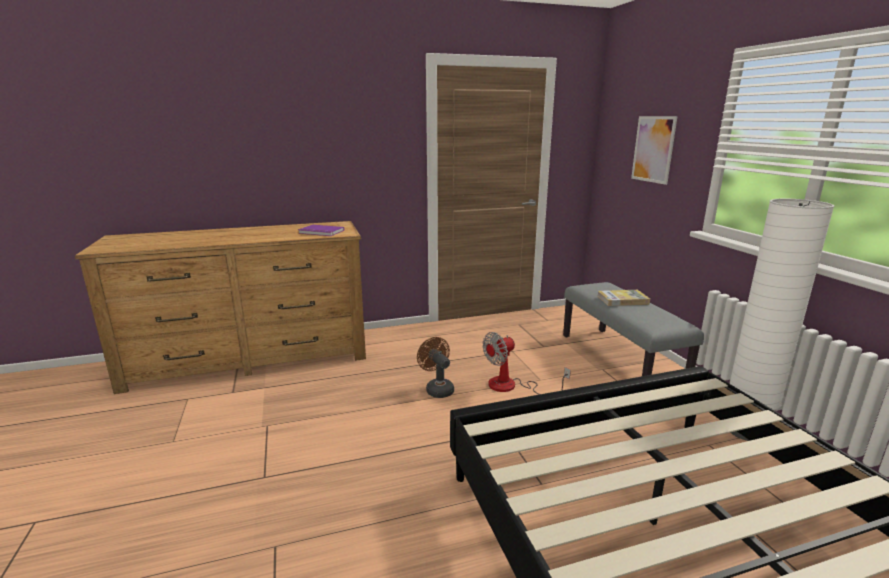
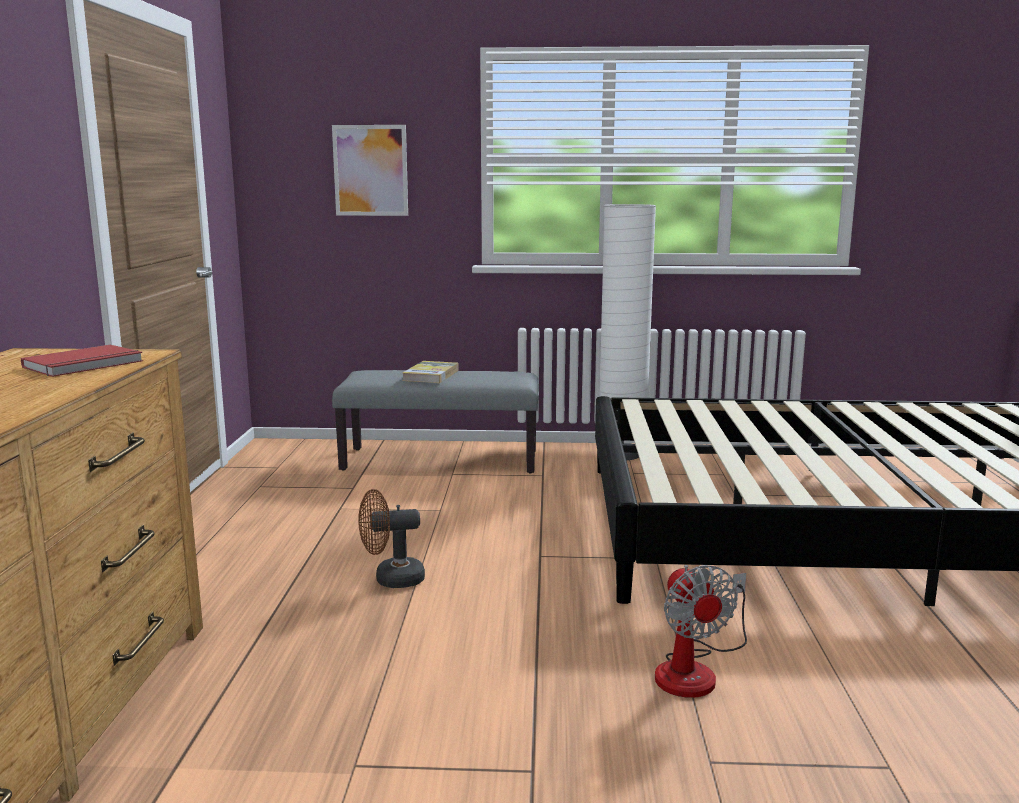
camera: 70 degrees left, 5 degrees down
purple book [298,225,344,236] -> red book [21,345,143,377]
fan [482,332,571,394] -> fan moved to [655,565,747,698]

